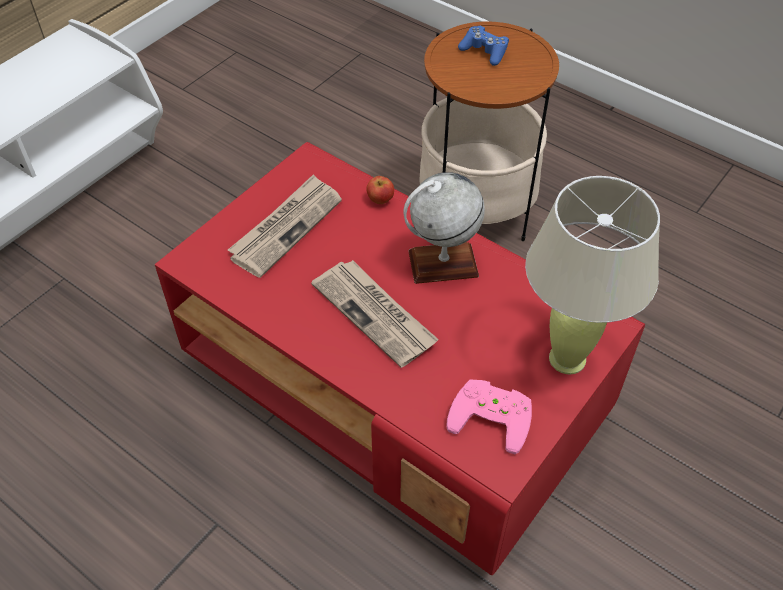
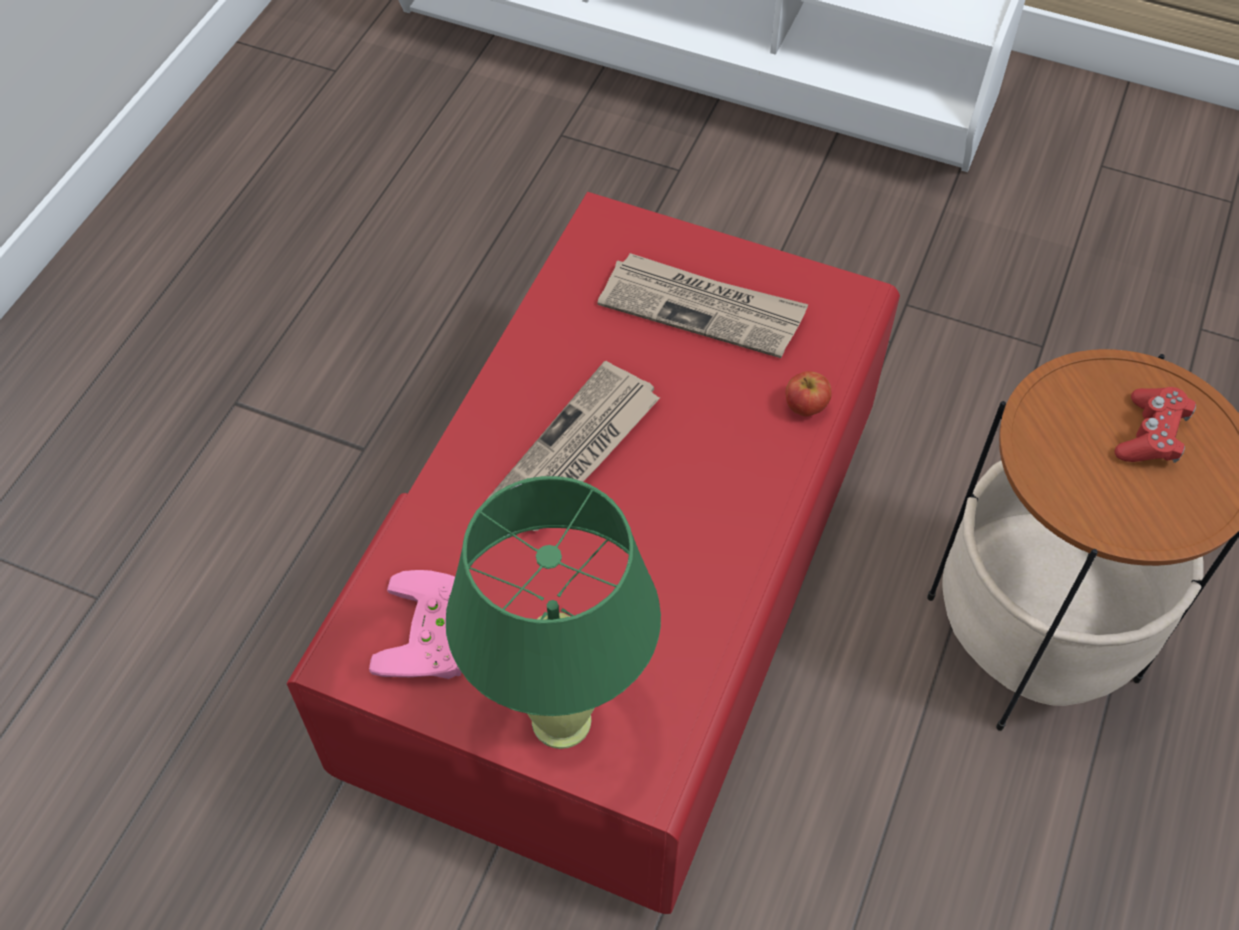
camera: 75 degrees right, 5 degrees up
globe [404,173,485,284] -> none
blue game controller [458,26,509,66] -> red game controller [1115,387,1196,463]
beige table lamp [525,176,660,374] -> green table lamp [446,476,661,749]

